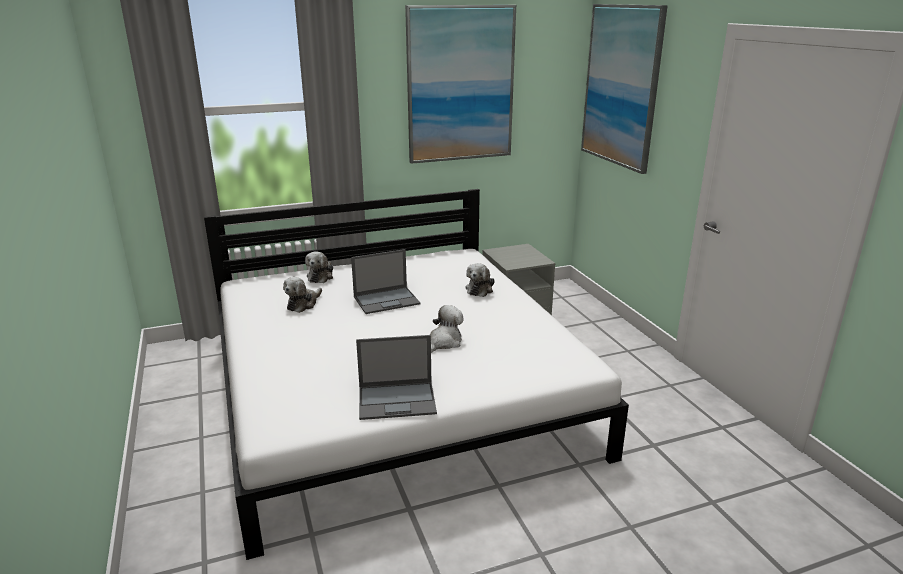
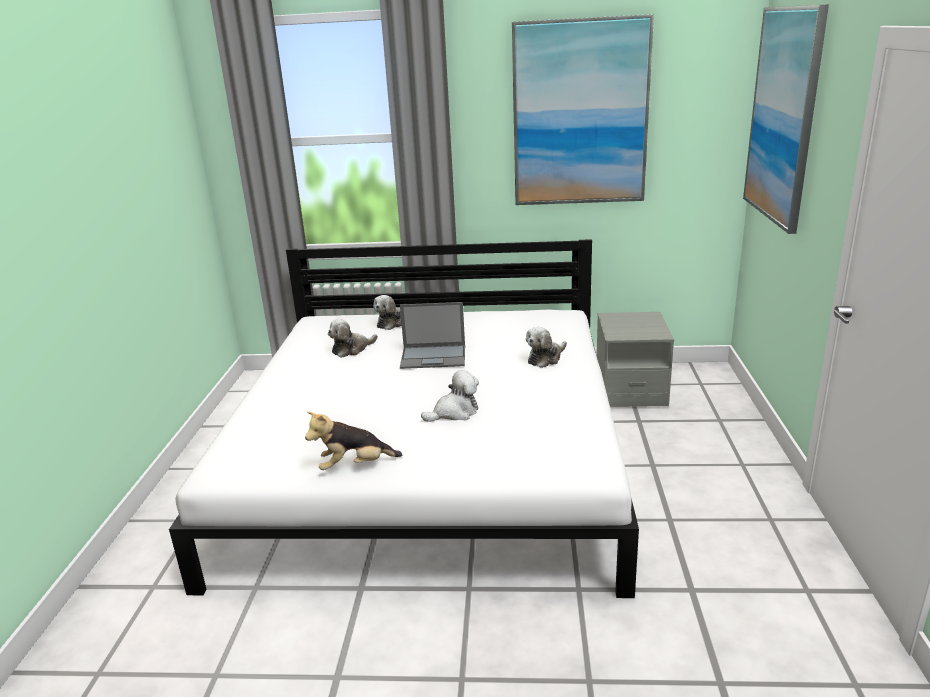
camera: 25 degrees right, 0 degrees up
laptop [356,335,437,420] -> plush toy [305,412,403,470]

